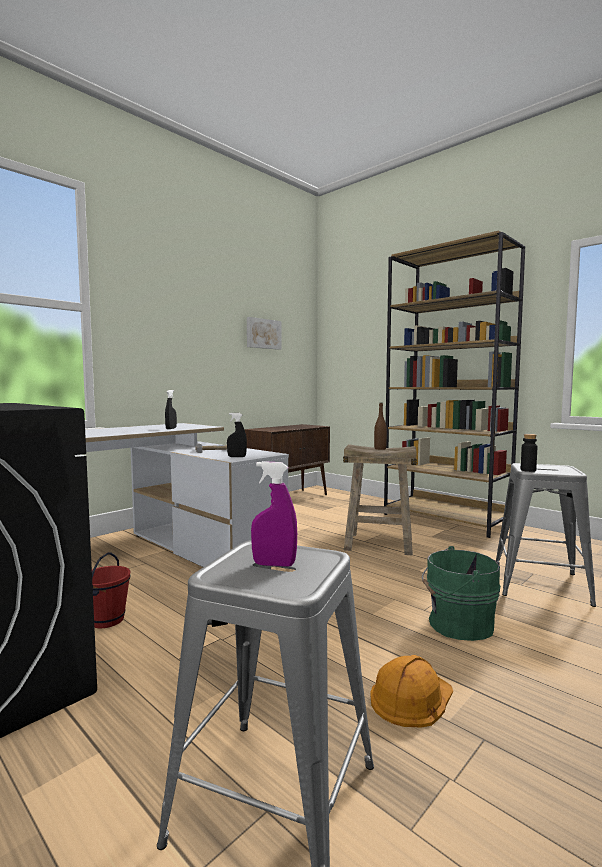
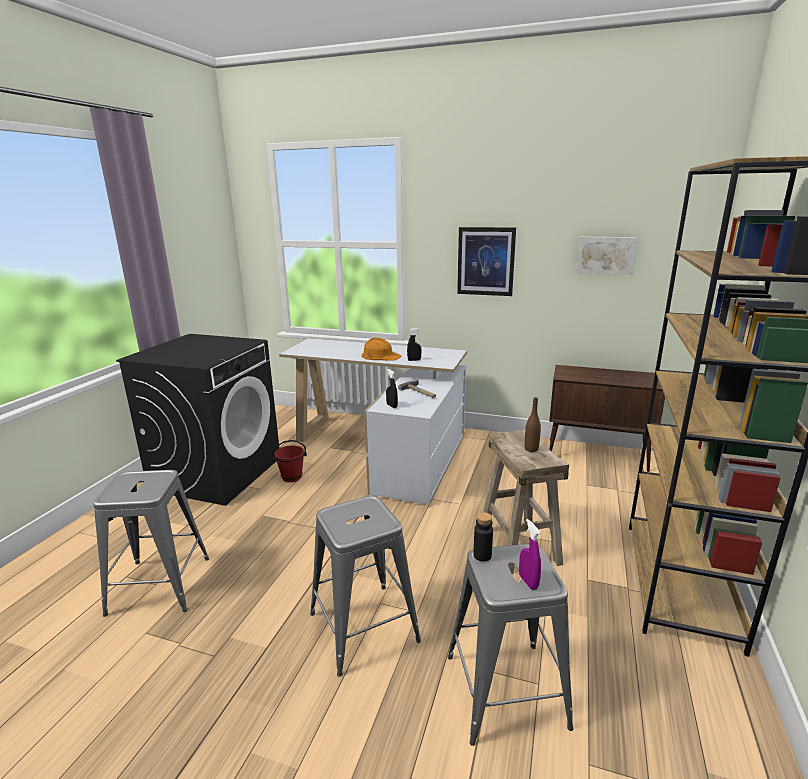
camera: 65 degrees right, 15 degrees up
purple spray bottle [251,461,297,567] -> purple spray bottle moved to [519,519,541,590]
orange hard hat [370,655,453,728] -> orange hard hat moved to [362,337,402,361]
green bucket [422,546,501,641] -> grey stool [310,495,421,677]
none -> picture [457,227,516,296]

